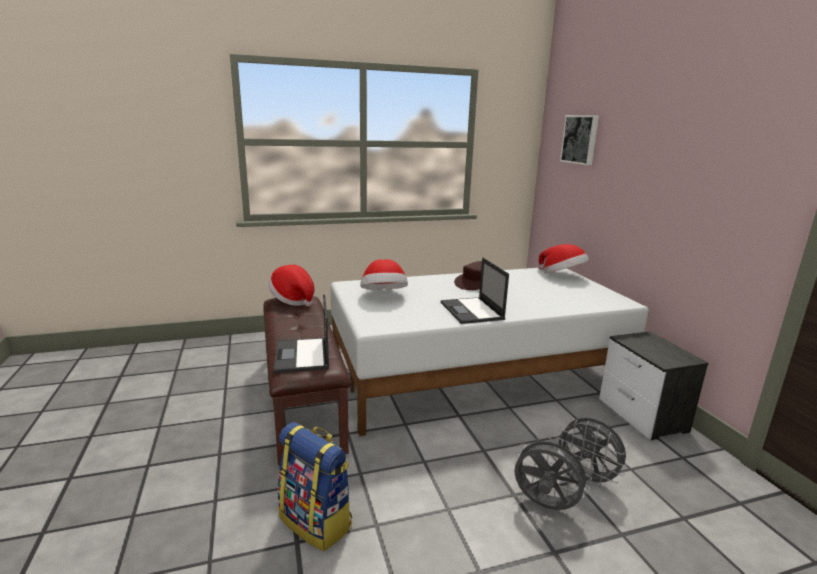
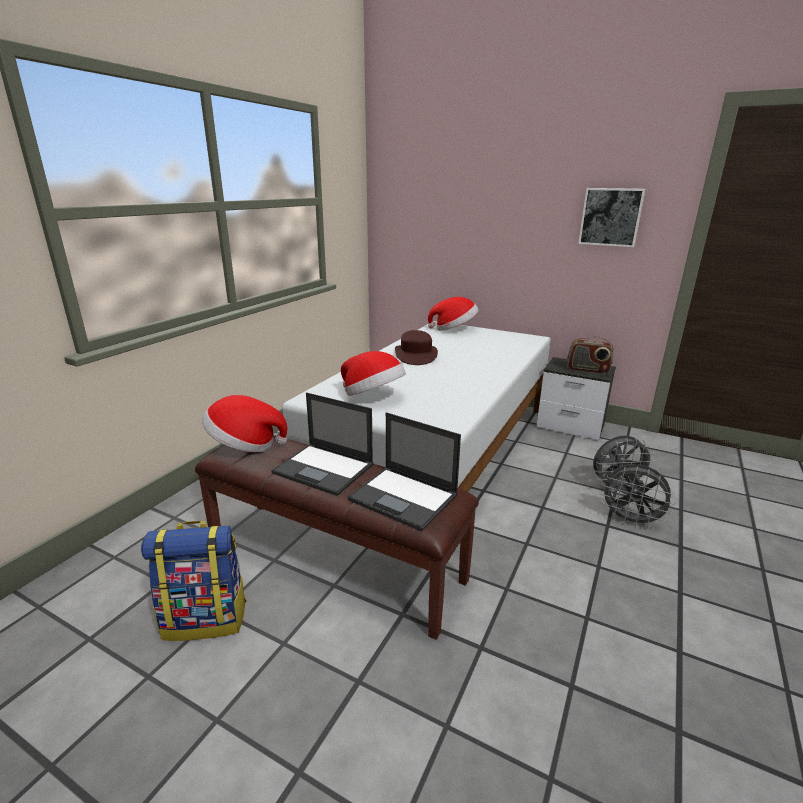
camera: 45 degrees left, 5 degrees up
backpack [277,422,352,551] -> backpack moved to [141,521,247,641]
laptop [441,257,509,324] -> laptop moved to [271,393,374,496]
grey fan [514,436,592,510] -> grey fan turned 135 degrees counterclockwise [600,464,675,528]
picture [560,115,599,165] -> picture moved to [578,188,645,247]
none -> radio [567,336,613,374]

